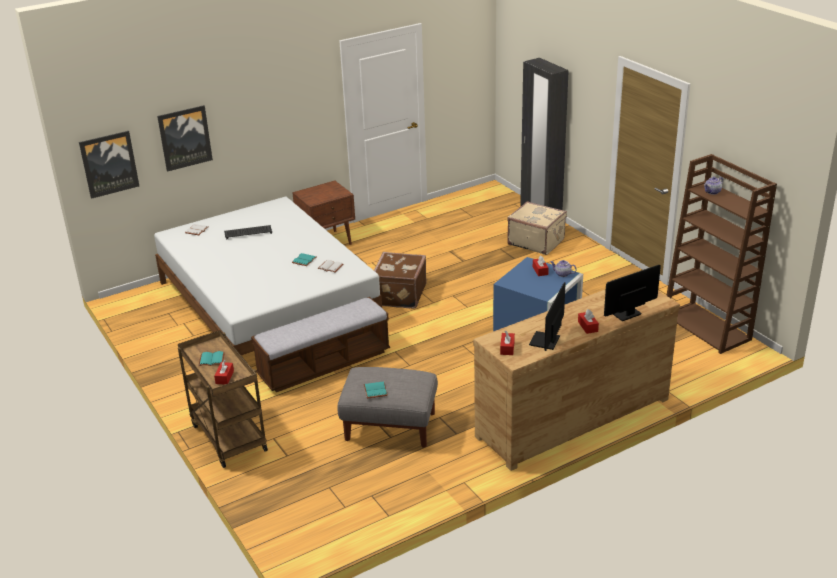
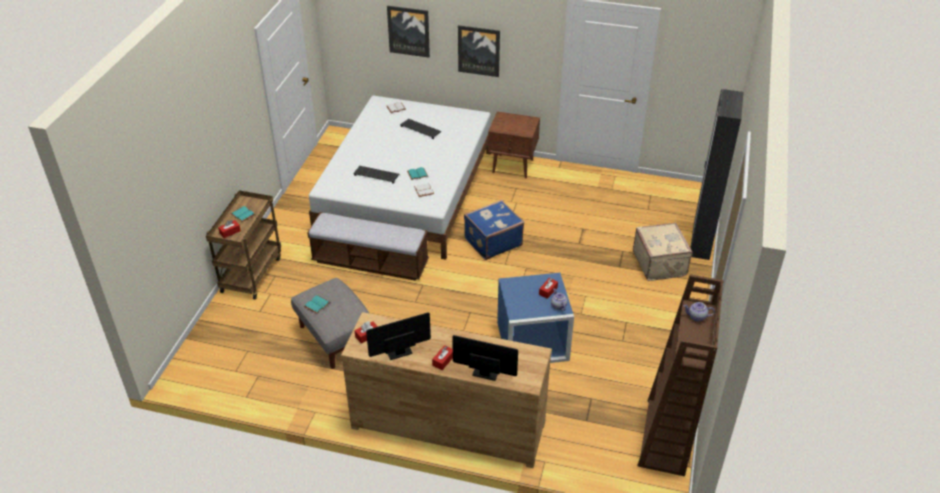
camera: 45 degrees right, 10 degrees up
picture [79,131,139,199] -> picture moved to [458,25,500,77]
brown suitcase [374,252,427,309] -> blue suitcase [464,200,524,260]
none -> keyboard [353,166,399,184]

